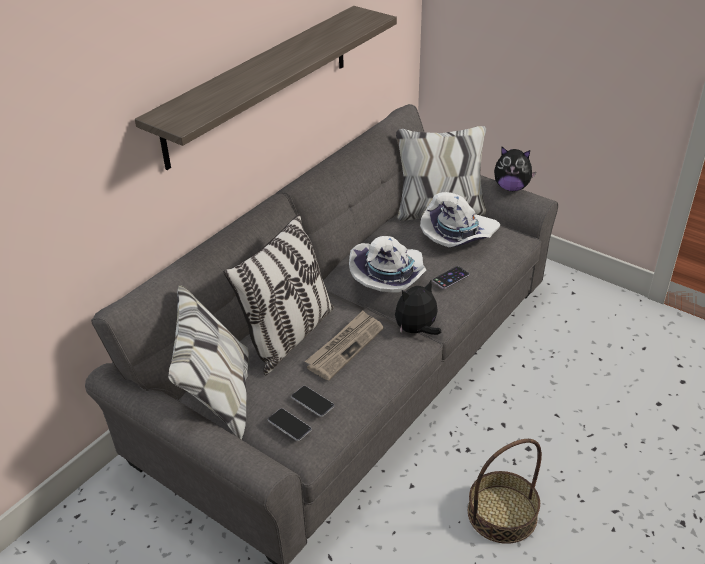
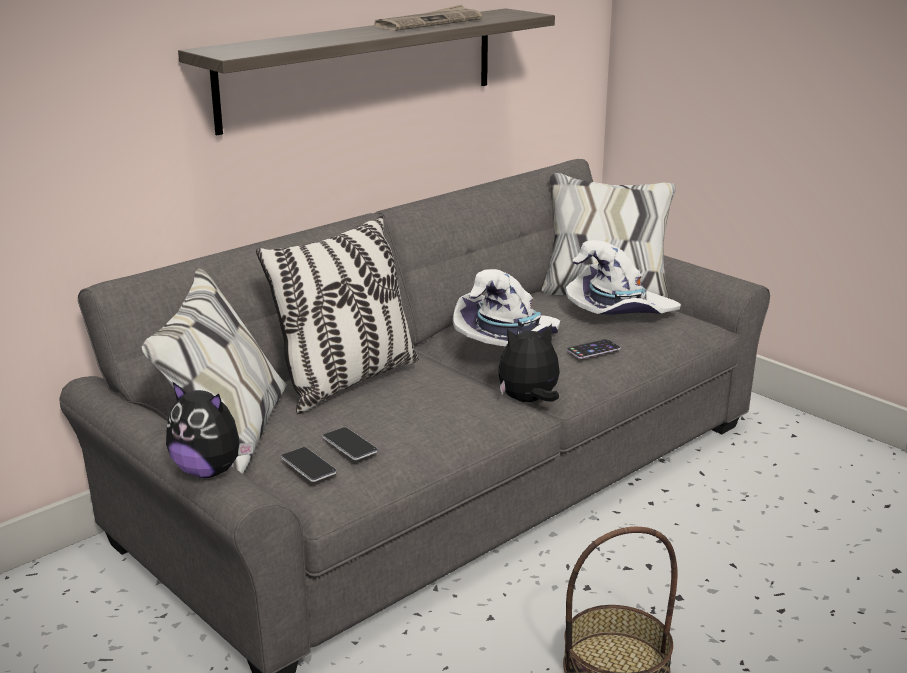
camera: 10 degrees right, 15 degrees down
newspaper [305,311,384,380] -> newspaper moved to [374,4,482,31]
plush toy [494,147,536,191] -> plush toy moved to [166,381,254,478]

